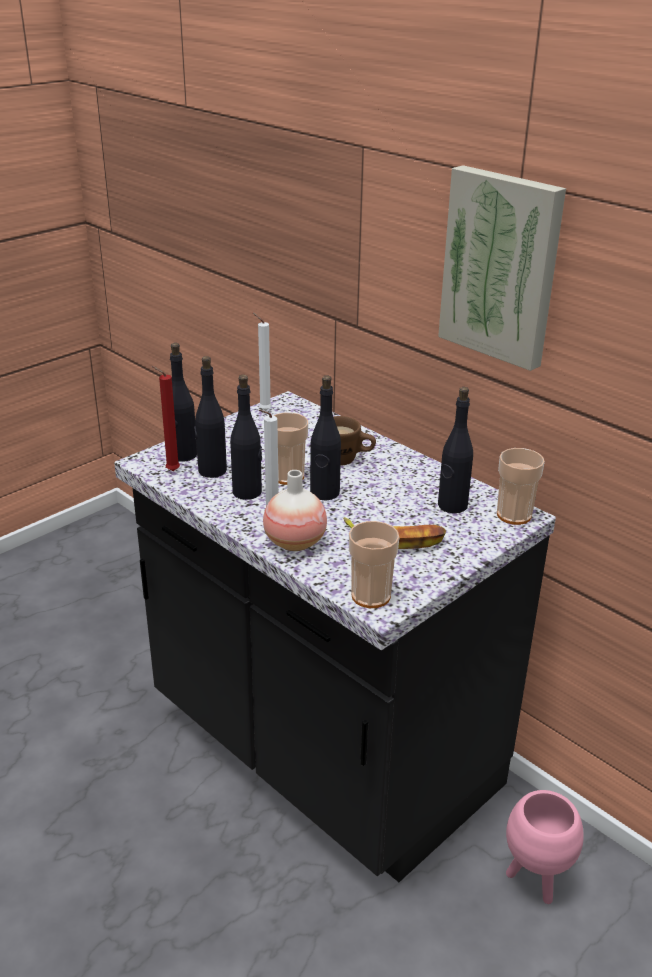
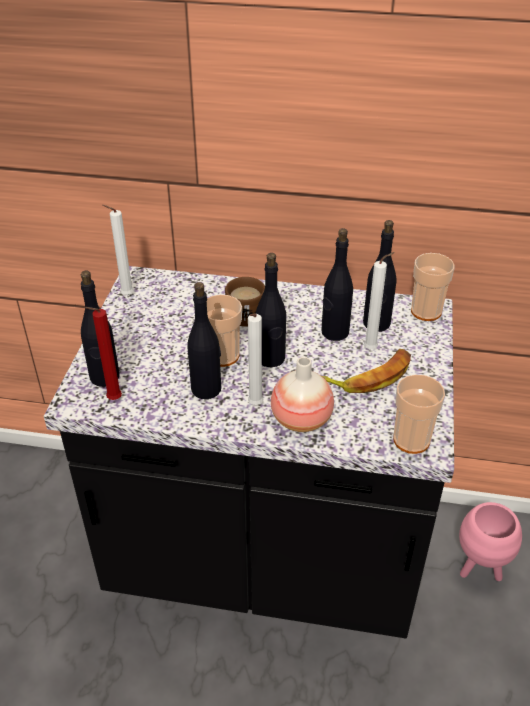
camera: 35 degrees left, 10 degrees up
black bottle [194,356,227,478] -> black bottle moved to [321,228,353,341]
picture [438,165,566,371] -> none
none -> white candle [364,252,395,349]

